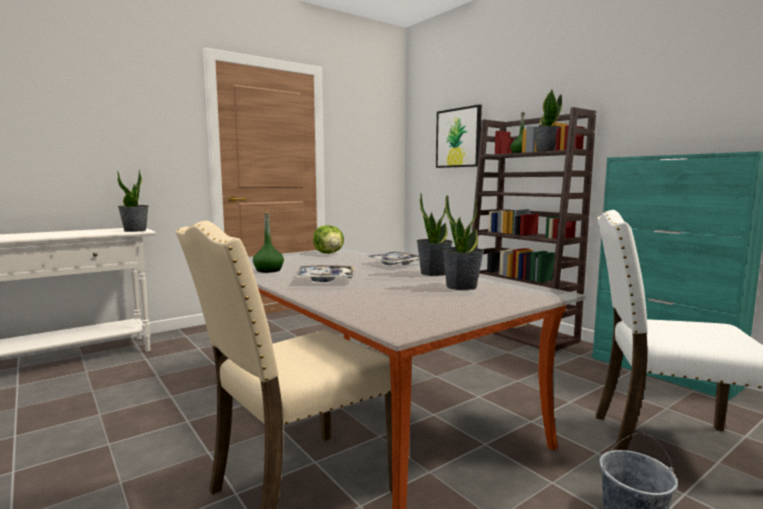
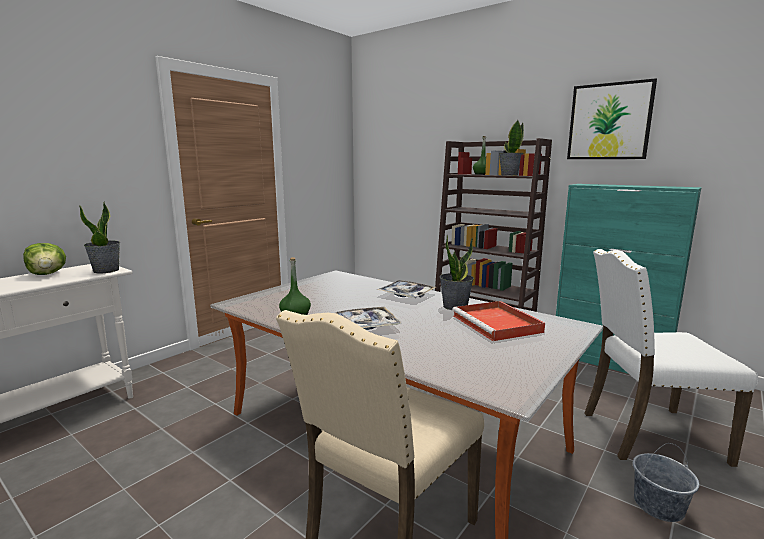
camera: 15 degrees left, 5 degrees up
lettuce [313,225,344,254] -> lettuce moved to [23,243,66,275]
picture [436,105,482,168] -> picture moved to [567,78,657,159]
potted plant [442,195,484,290] -> red tray [452,301,545,341]

